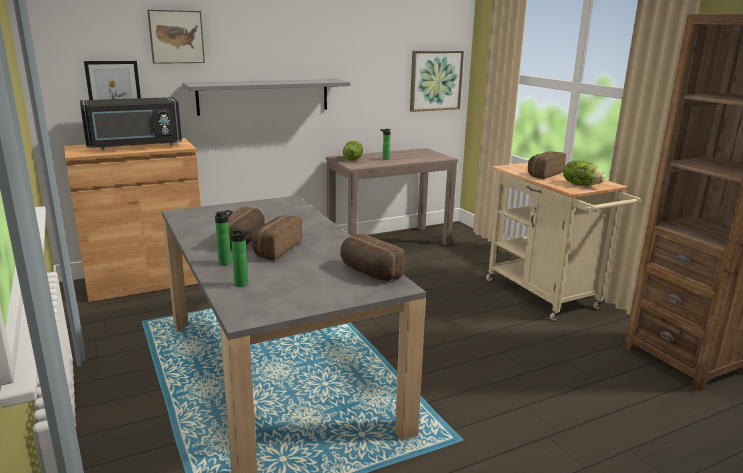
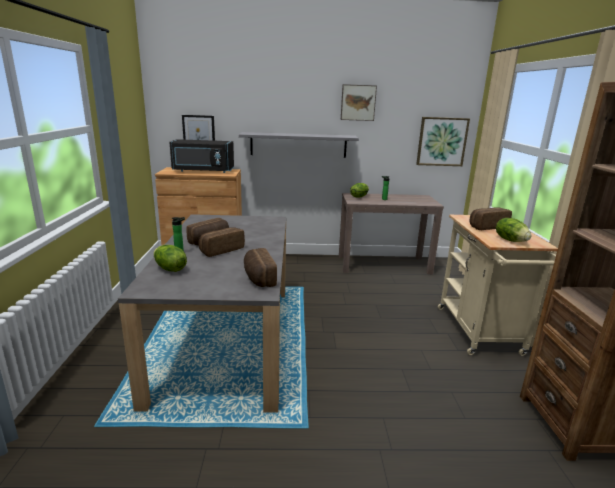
camera: 25 degrees right, 0 degrees up
picture [147,10,205,64] -> picture moved to [341,84,377,121]
bottle [231,228,251,287] -> lettuce [153,245,187,272]

